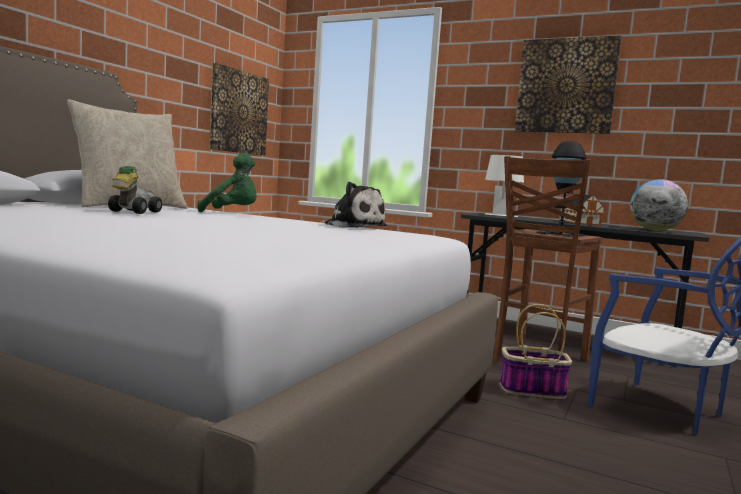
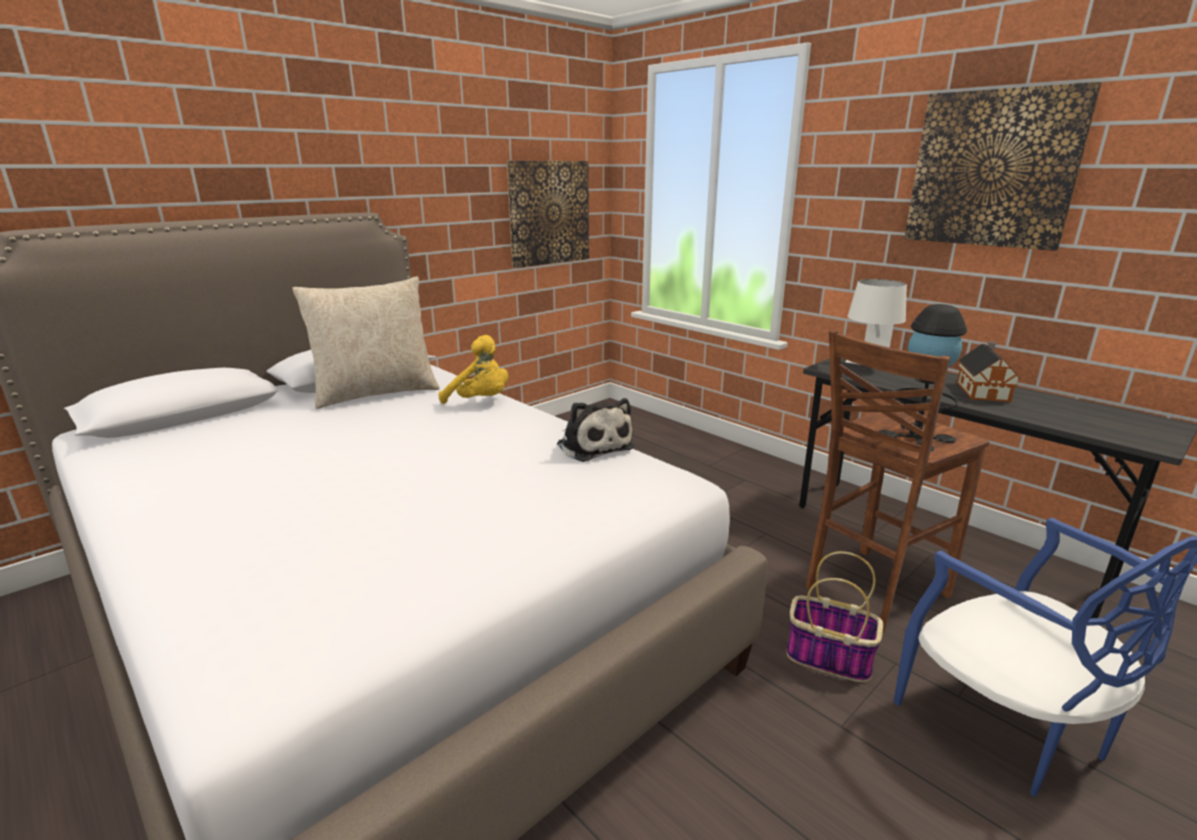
camera: 20 degrees right, 15 degrees up
toy car [108,166,162,214] -> none
green plush toy [197,153,257,212] -> yellow plush toy [439,335,509,404]
globe [630,179,688,231] -> none

